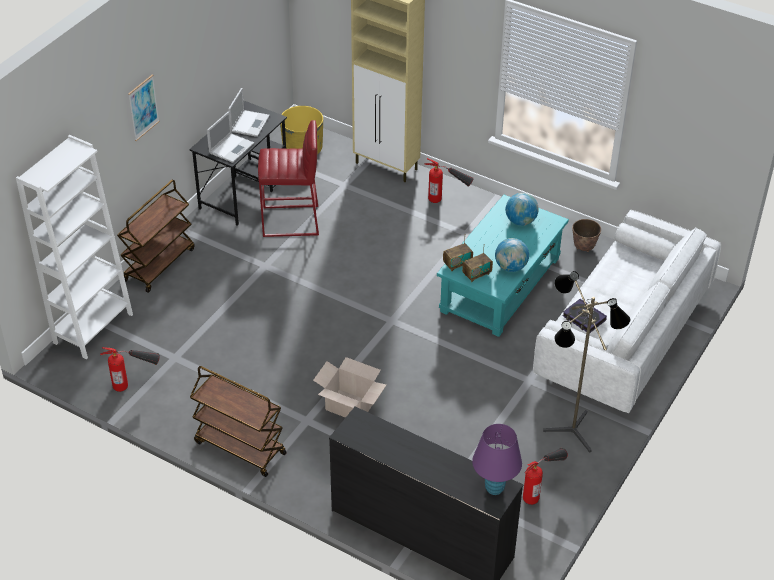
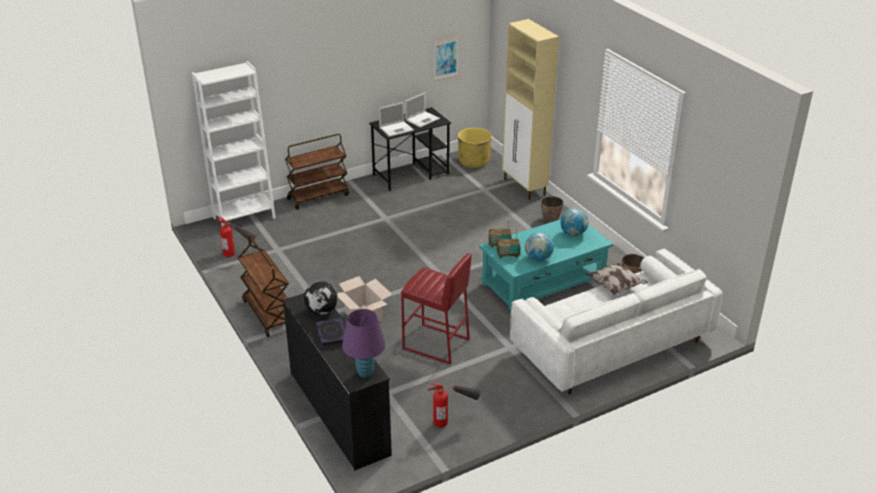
camera: 30 degrees right, 10 degrees down
picture [128,74,160,141] -> picture moved to [434,37,458,81]
red stool [258,120,319,237] -> red stool moved to [401,253,472,364]
fire extinguisher [424,158,474,203] -> planter [541,196,564,222]
floor lamp [543,271,631,453] -> none
book [562,299,607,333] -> book moved to [316,318,345,348]
none -> globe [304,281,338,315]
none -> pillow [587,261,648,295]

